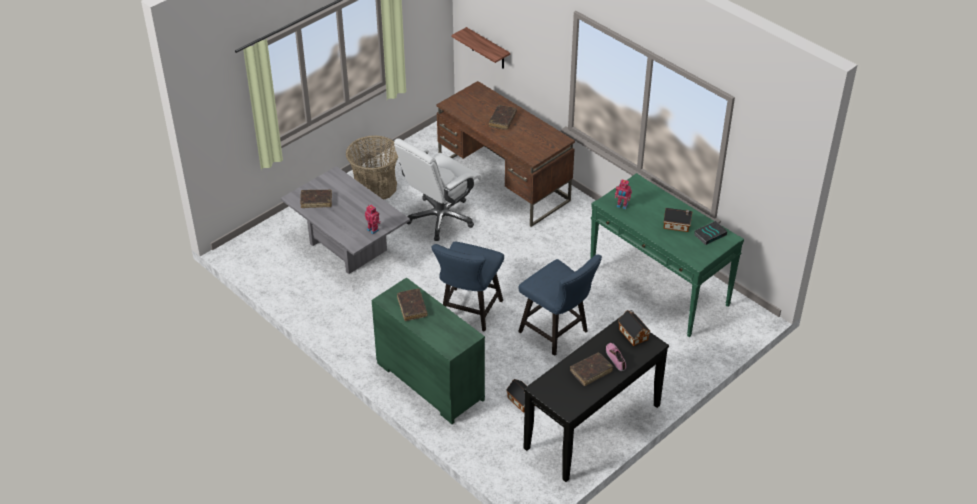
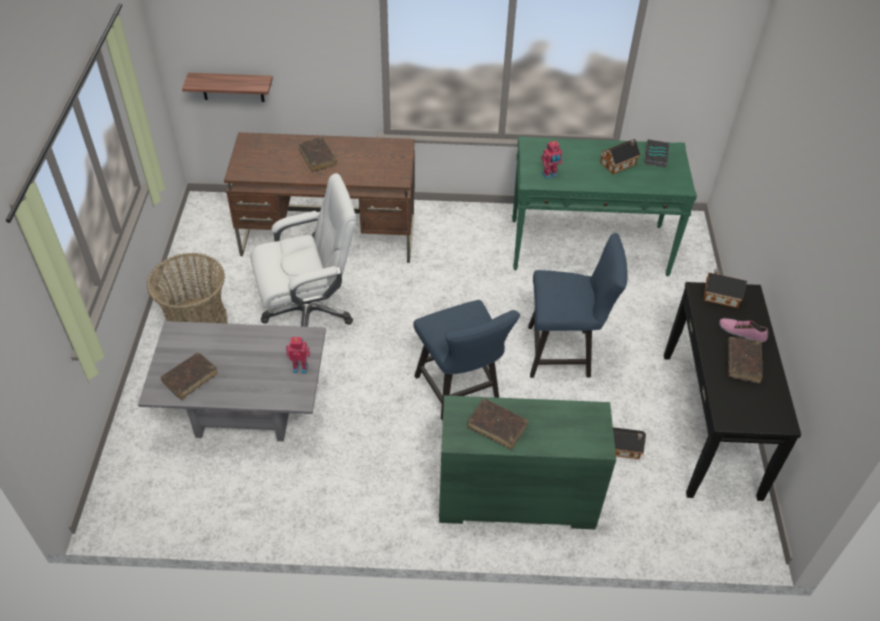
camera: 45 degrees left, 5 degrees up
white office chair [394,138,482,241] -> white office chair turned 105 degrees counterclockwise [250,173,356,327]

